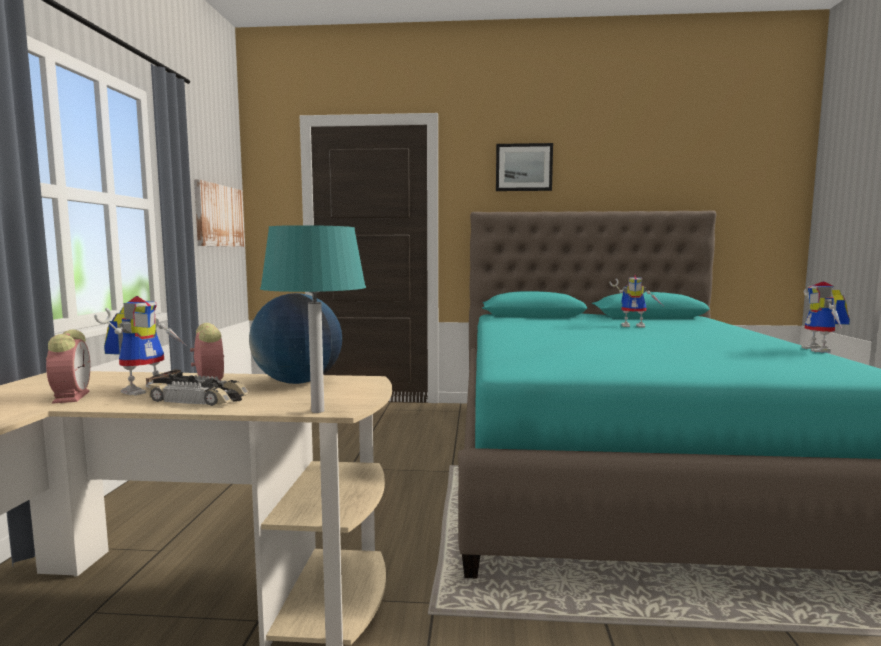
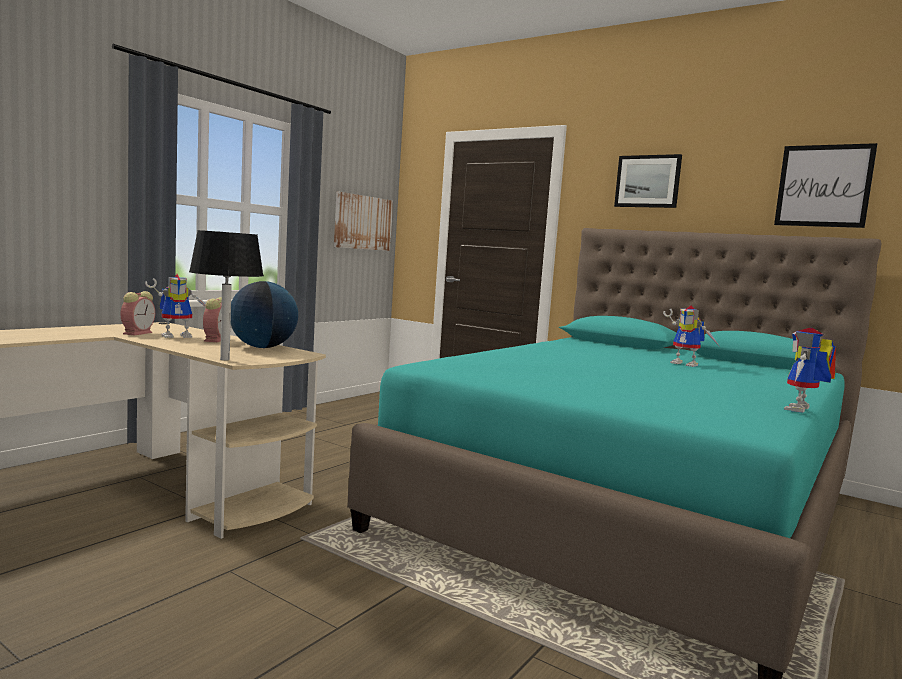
camera: 30 degrees right, 0 degrees up
toy car [146,369,250,406] -> none
turquoise table lamp [260,225,366,413] -> black table lamp [189,230,264,361]
none -> picture [774,143,877,228]

